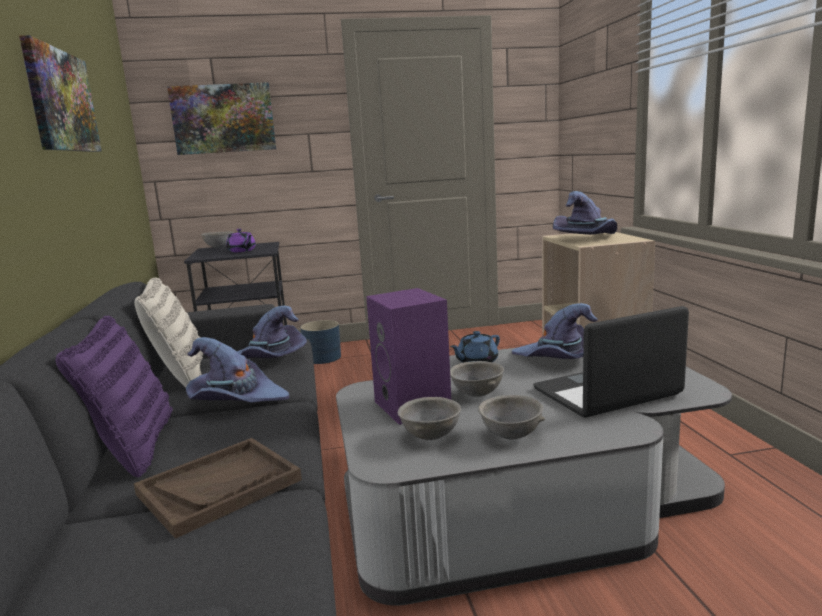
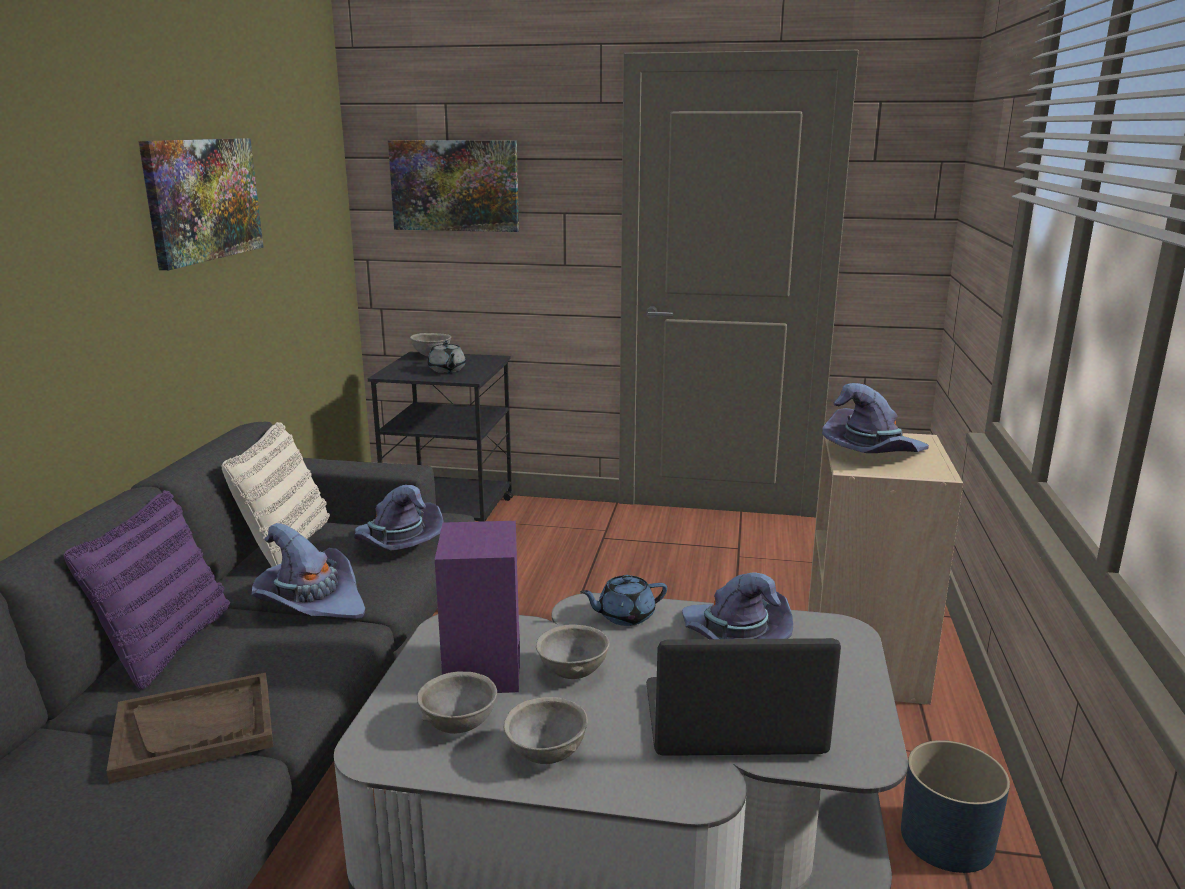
camera: 20 degrees right, 5 degrees up
purple teapot [226,229,256,252] -> grey teapot [427,341,466,373]
blue planter [300,320,341,364] -> blue planter moved to [901,740,1010,873]

